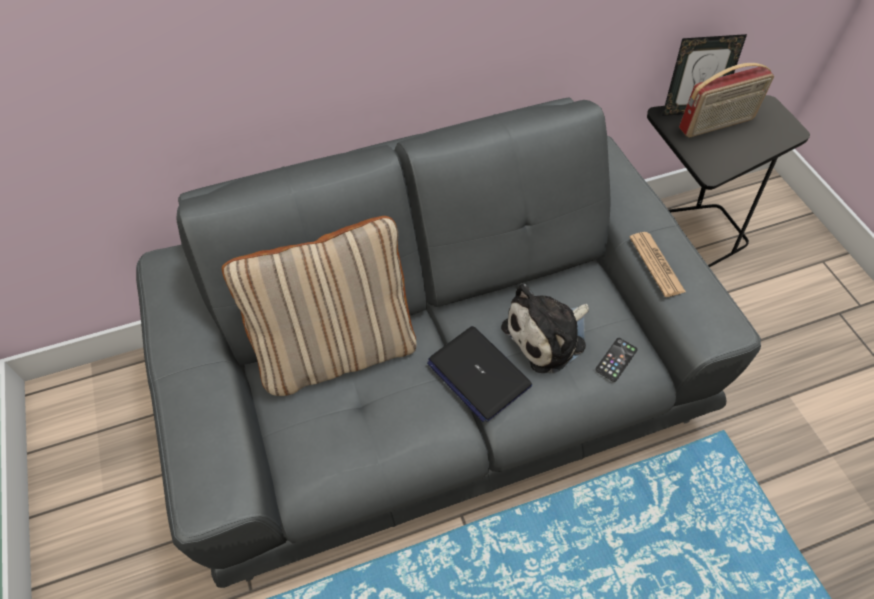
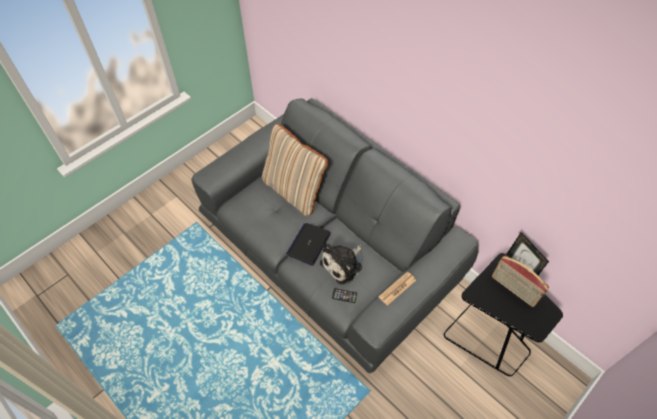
camera: 65 degrees right, 0 degrees up
plush toy [501,284,589,373] -> plush toy turned 75 degrees counterclockwise [320,243,362,284]

